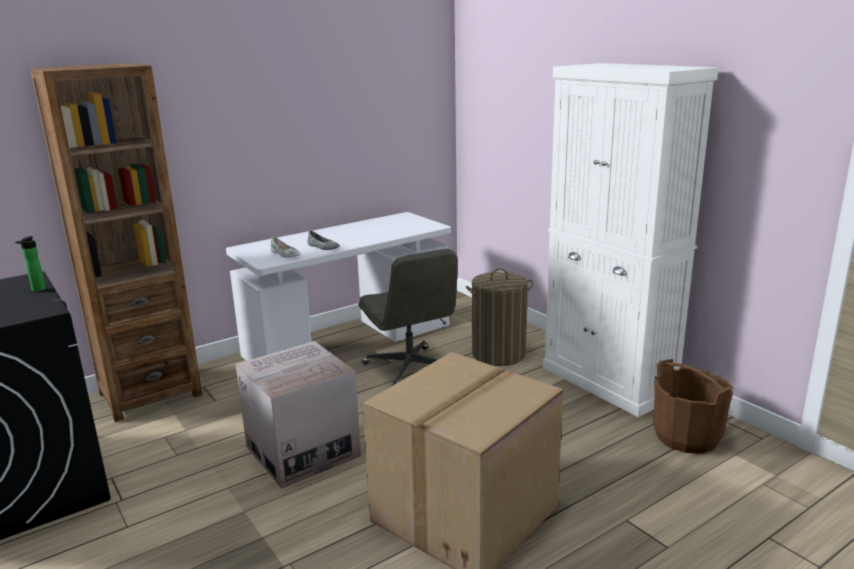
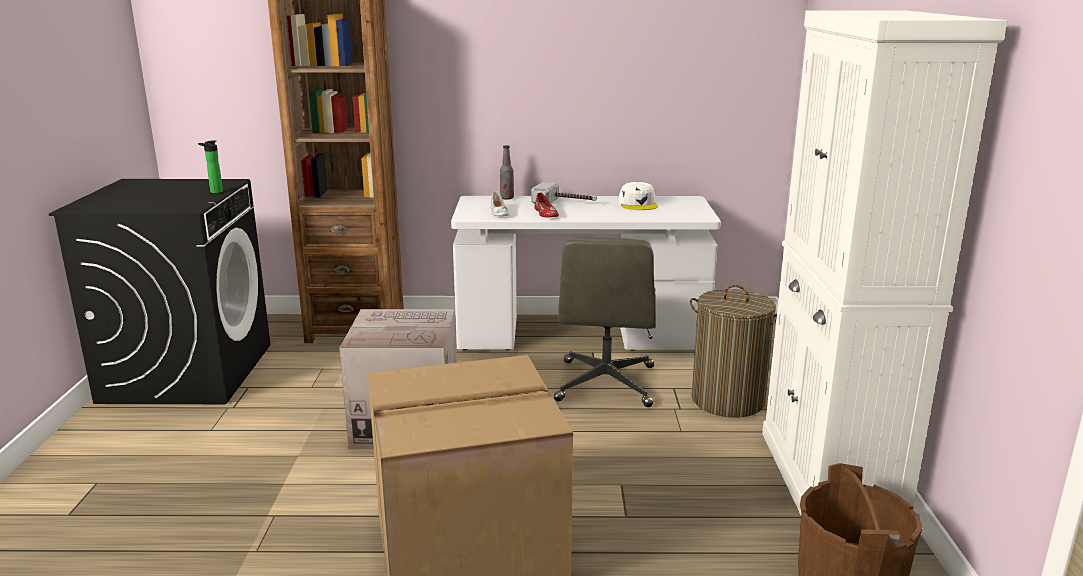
camera: 35 degrees right, 0 degrees up
grey shoe [307,231,340,250] -> red shoe [534,193,559,218]
none -> bottle [500,146,514,200]
none -> hammer [531,182,597,204]
none -> white cap [619,182,658,210]

